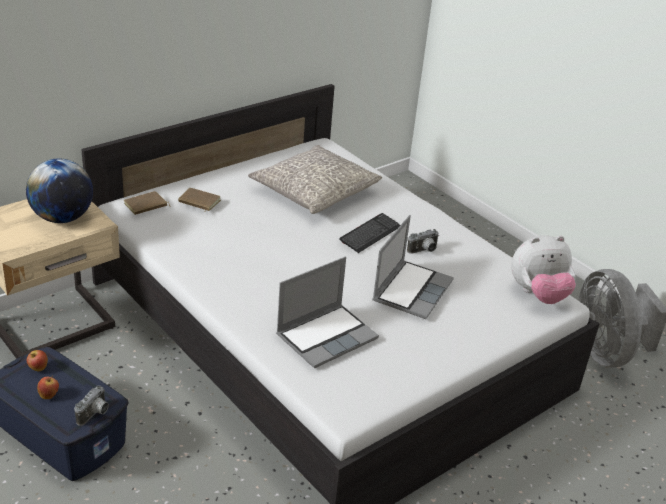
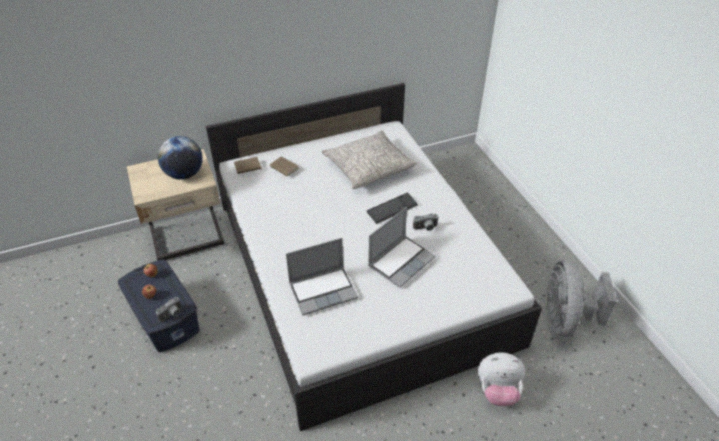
camera: 20 degrees right, 10 degrees up
plush toy [511,235,576,304] -> plush toy moved to [478,352,525,406]

